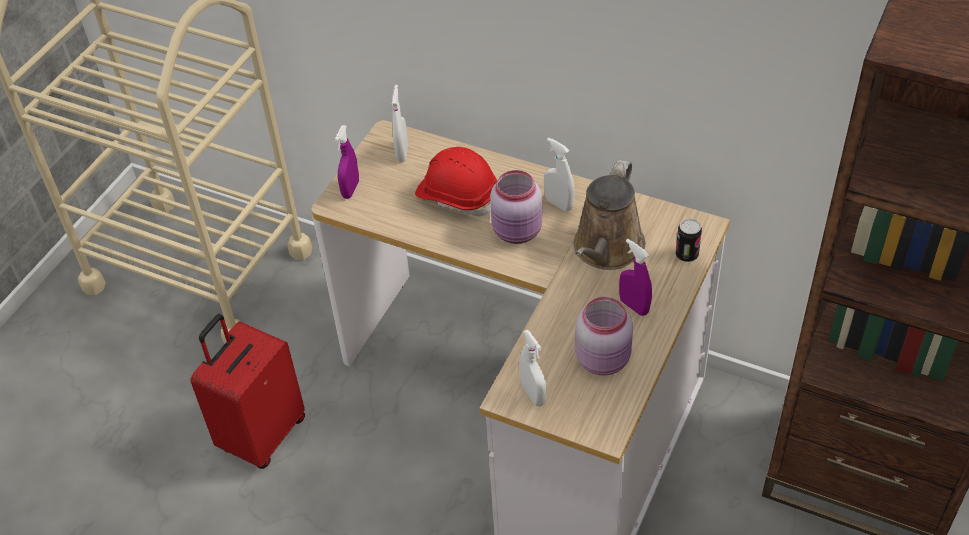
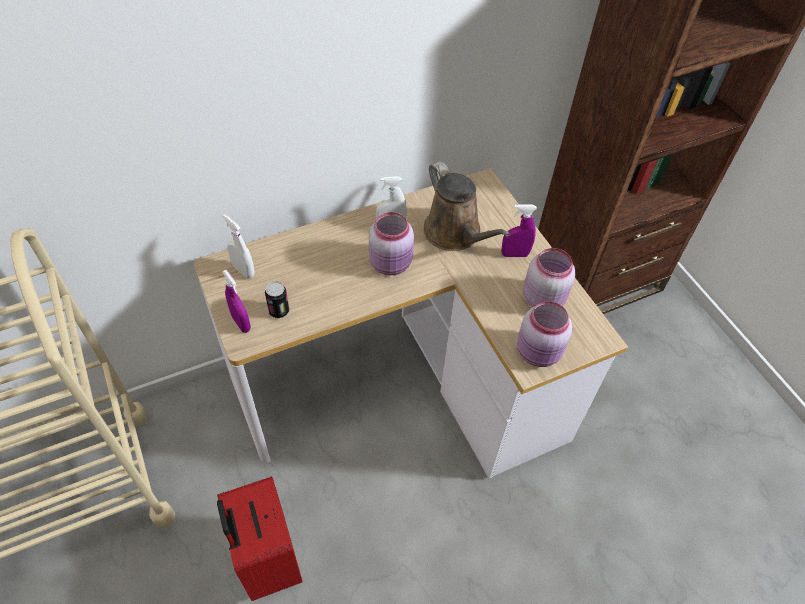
camera: 55 degrees left, 5 degrees up
red hard hat [415,147,497,216] -> none
white spray bottle [519,330,546,407] -> pink jar [517,301,572,367]
can [676,219,702,262] -> can moved to [265,281,289,318]

